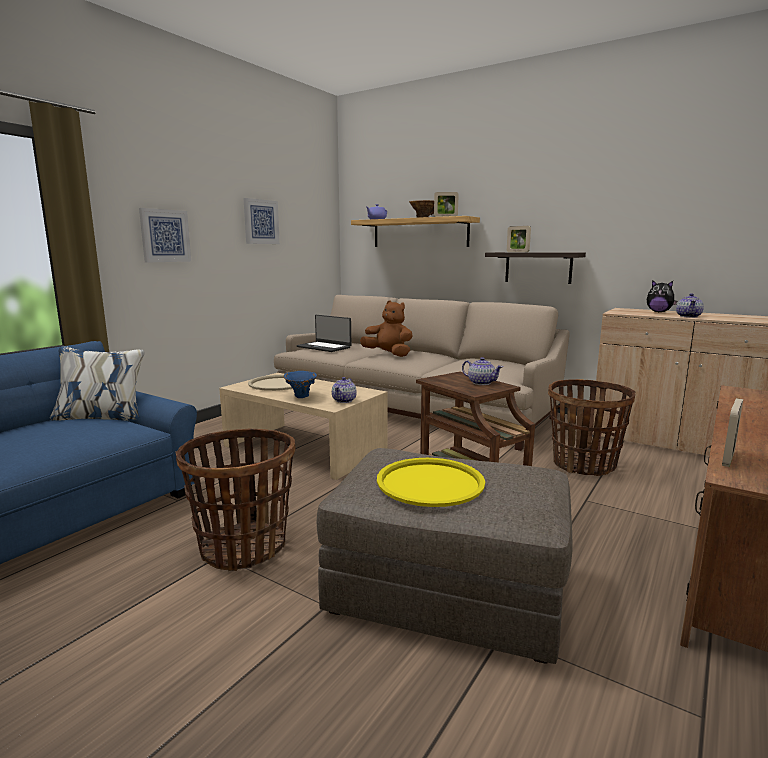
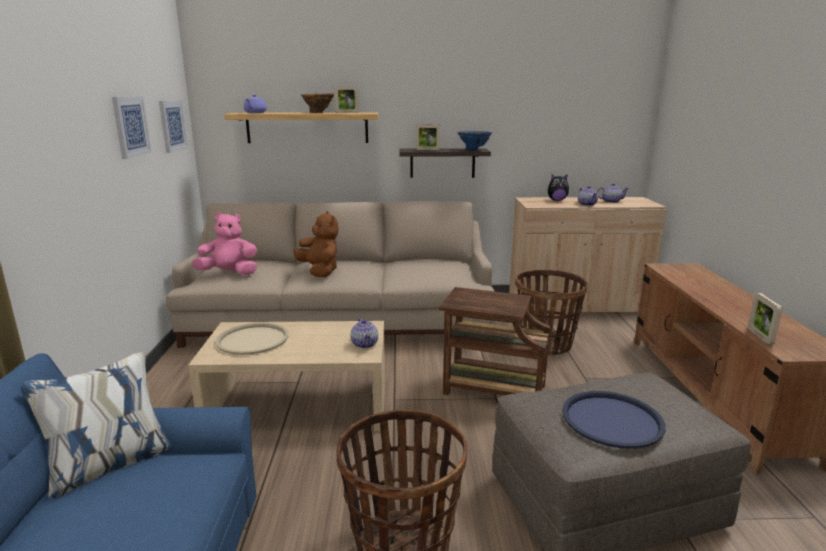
camera: 35 degrees left, 5 degrees up
picture [139,208,191,262] -> picture moved to [159,100,188,153]
blue vase [283,371,317,398] -> blue vase moved to [457,131,492,150]
laptop [297,315,351,352] -> pink plush toy [192,212,257,275]
brown plush toy [360,301,413,357] -> brown plush toy turned 60 degrees clockwise [294,211,338,277]
yellow tray [377,458,485,507] -> blue tray [562,391,666,449]
teapot [462,357,503,385] -> teapot moved to [597,183,629,203]

